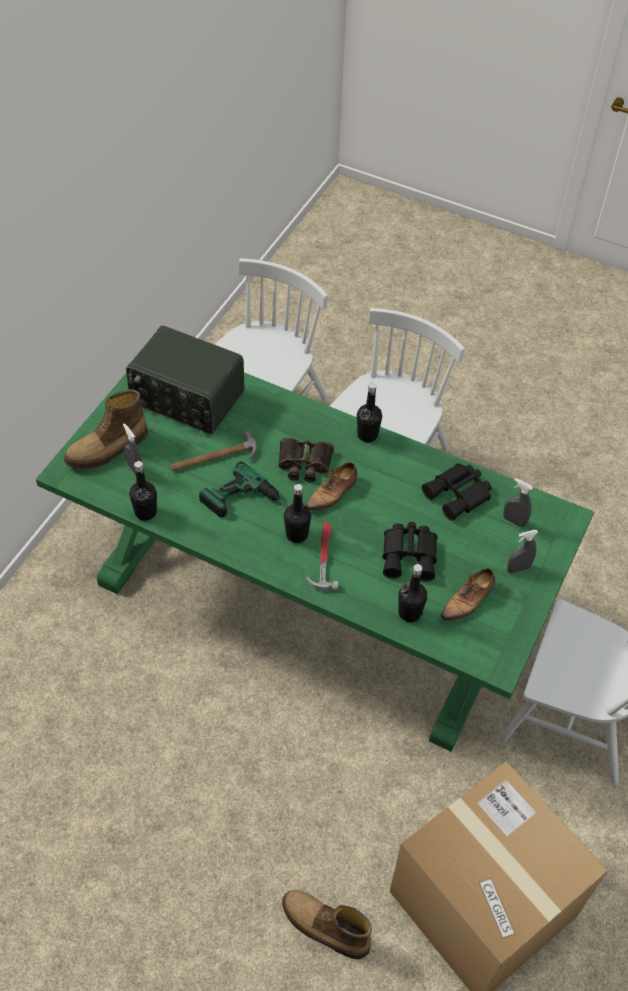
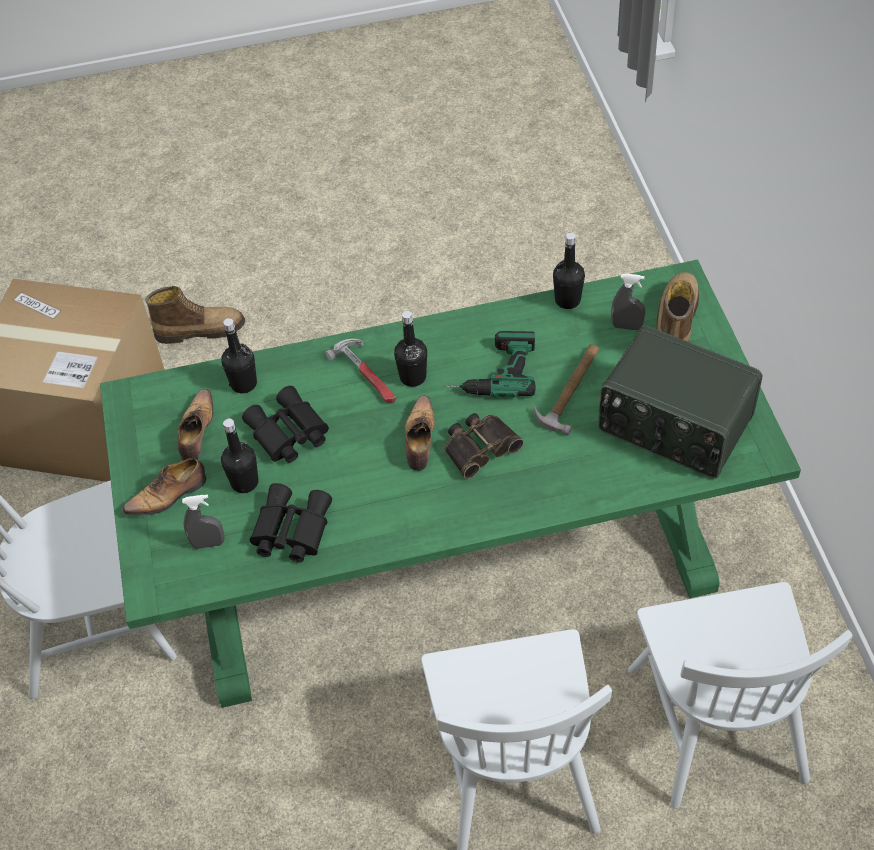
camera: 145 degrees right, 0 degrees up
radio [126,325,245,434] -> radio turned 135 degrees counterclockwise [598,326,762,479]
black bottle [357,383,382,442] -> black bottle moved to [221,418,259,493]
grey spray bottle [507,530,538,574] -> shoe [122,458,206,516]

